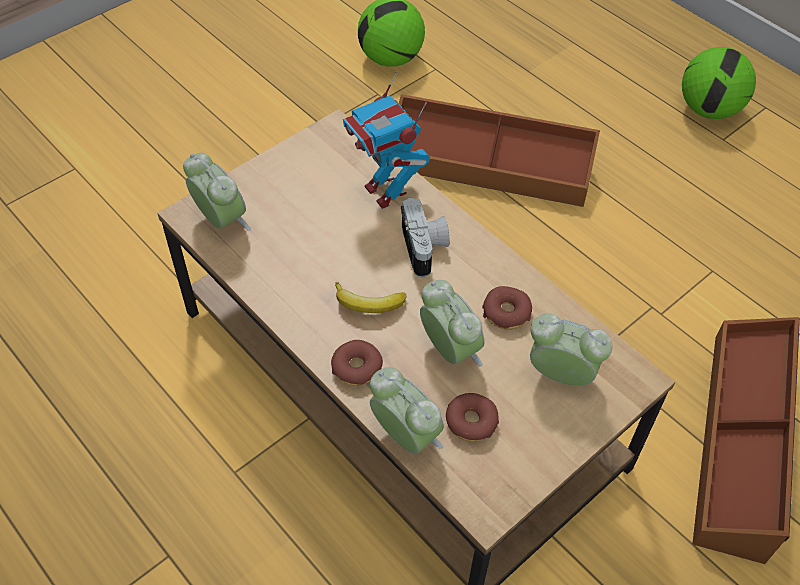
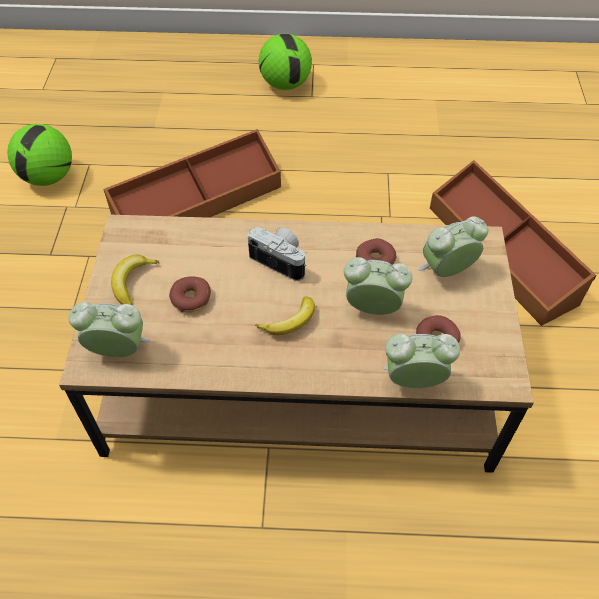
camera: 45 degrees left, 0 degrees up
donut [331,340,383,386] -> donut moved to [169,276,211,312]
toy robot [343,71,430,209] -> none
none -> banana [111,255,159,305]

